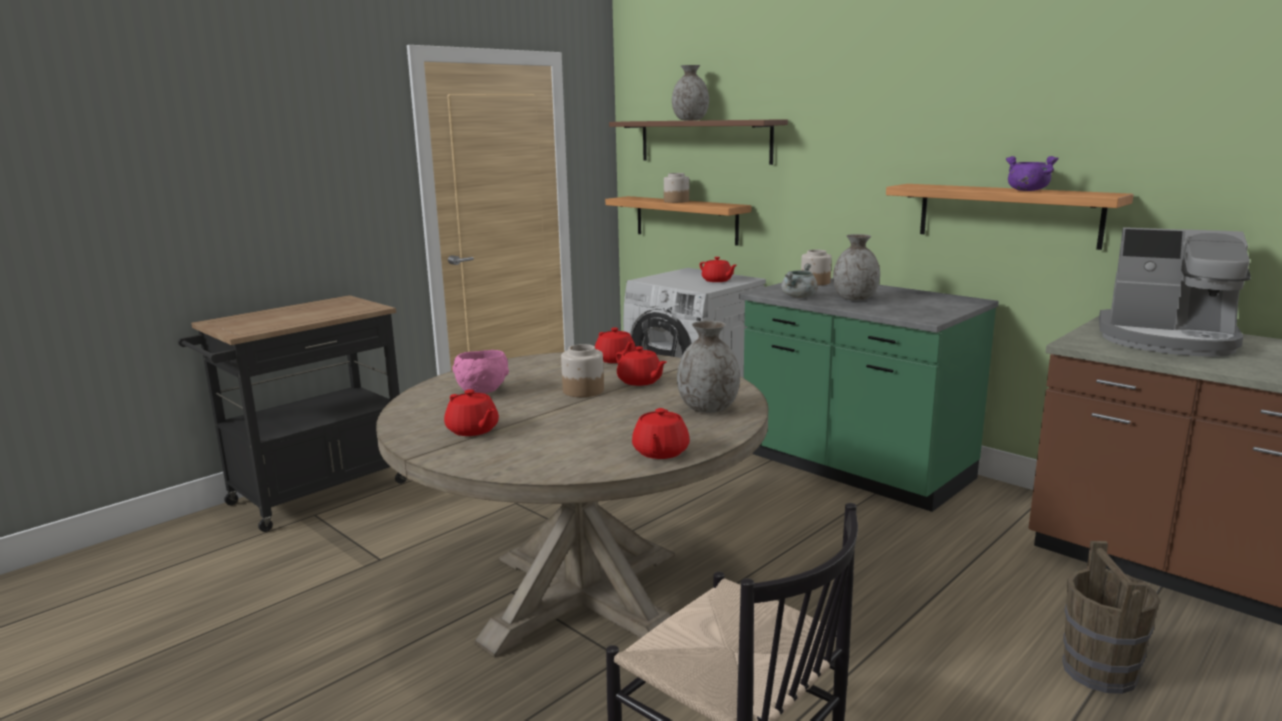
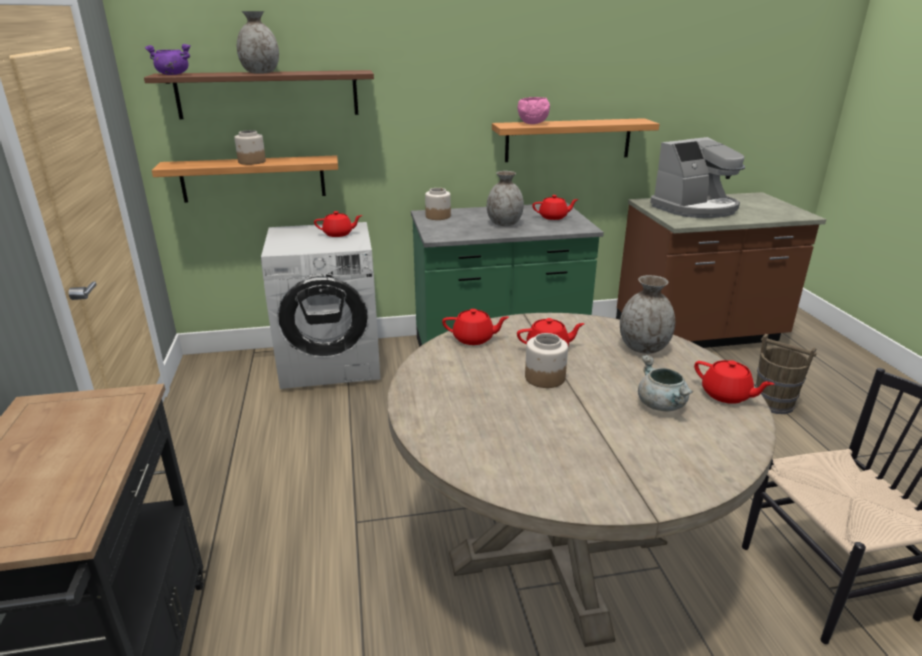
camera: 55 degrees left, 10 degrees up
red teapot [444,389,499,436] -> red teapot moved to [532,195,579,220]
pink bowl [452,350,509,393] -> pink bowl moved to [518,97,550,124]
grey cooking pot [781,263,818,298] -> grey cooking pot moved to [638,355,693,411]
purple cooking pot [1006,156,1059,191] -> purple cooking pot moved to [145,44,191,75]

